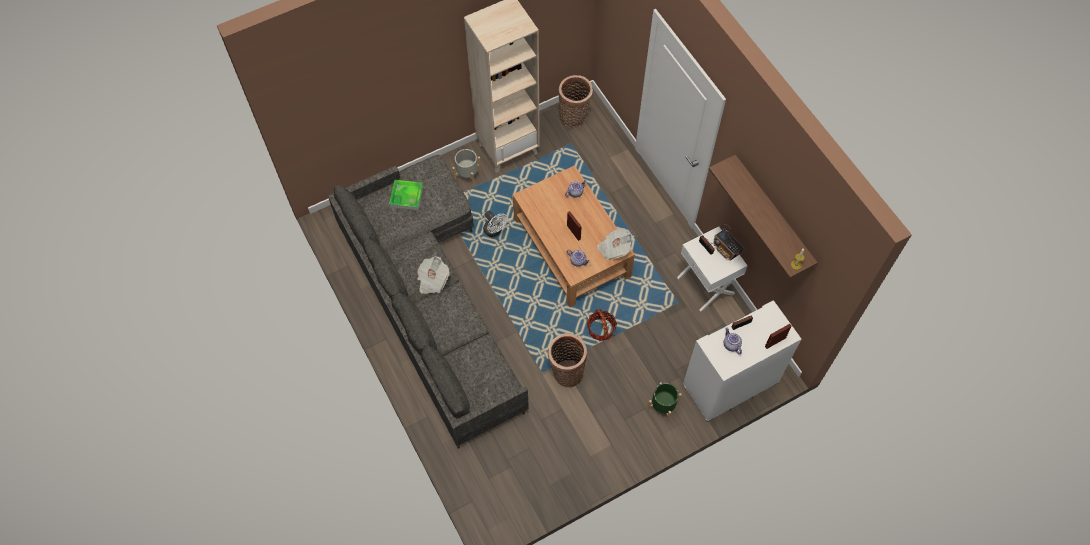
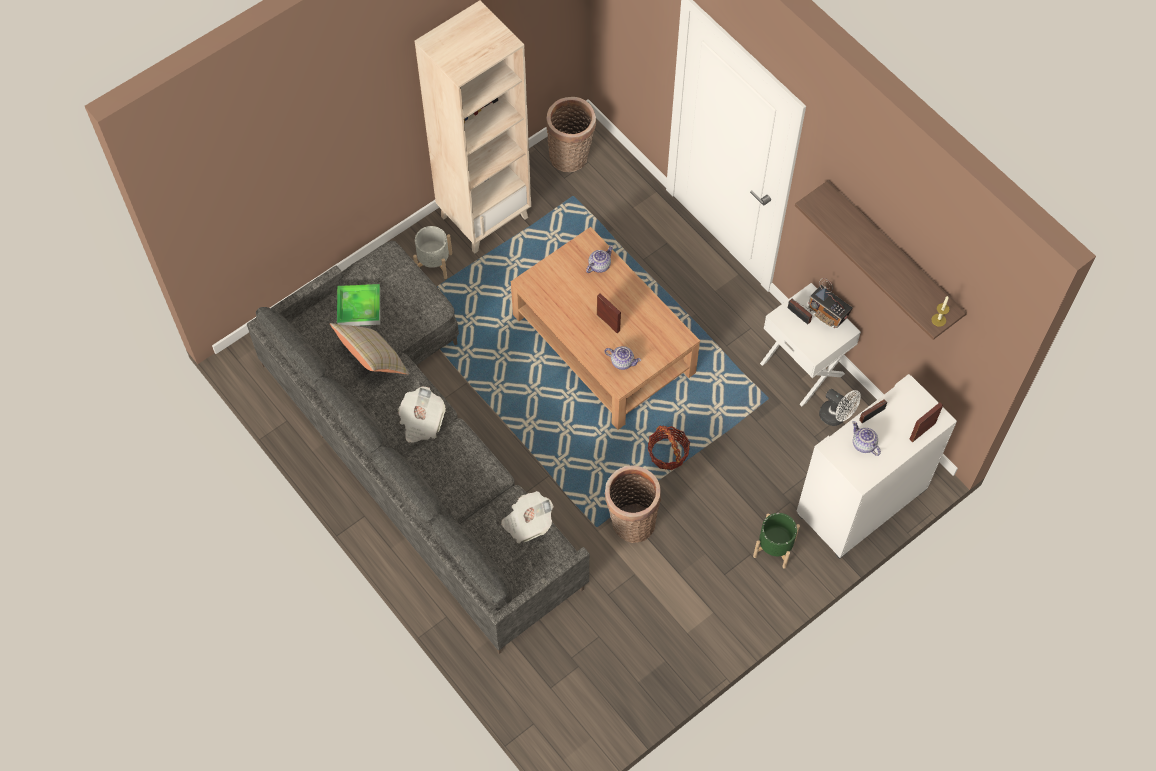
camera: 10 degrees left, 0 degrees up
white fan [483,211,507,237] -> white fan moved to [819,389,861,426]
newspaper [597,228,633,261] -> newspaper moved to [501,491,554,544]
none -> beige pillow [330,323,409,374]

